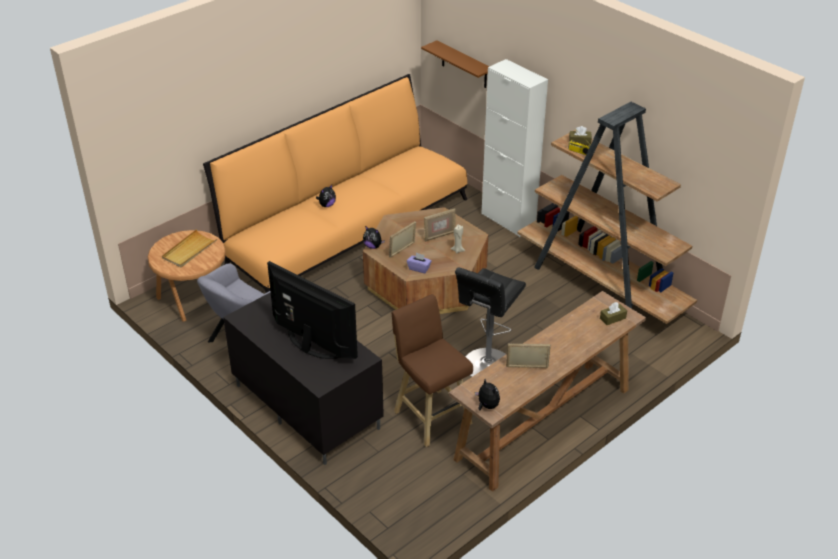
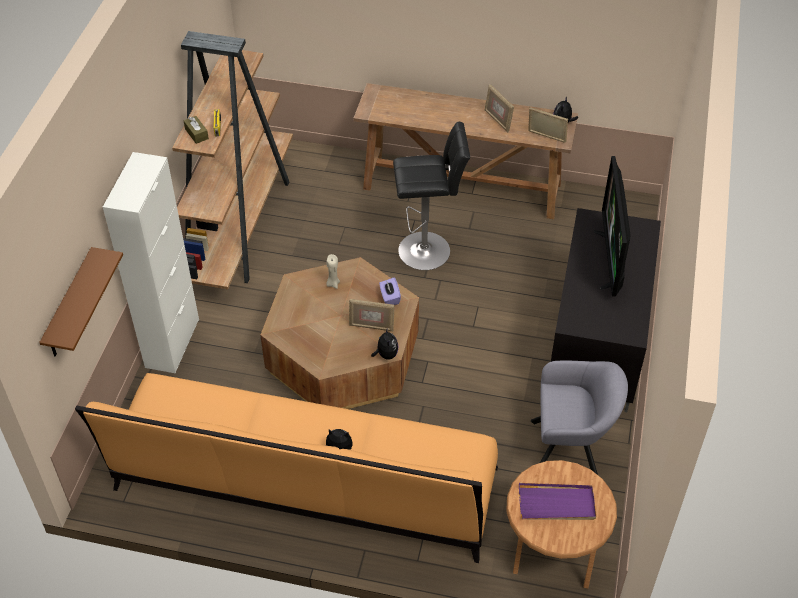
camera: 125 degrees left, 10 degrees up
beige tray [162,229,217,267] -> purple tray [519,483,596,520]
brown stool [392,294,473,447] -> none
picture frame [424,209,456,242] -> picture frame moved to [528,107,568,143]
brown tissue box [600,302,627,325] -> none

